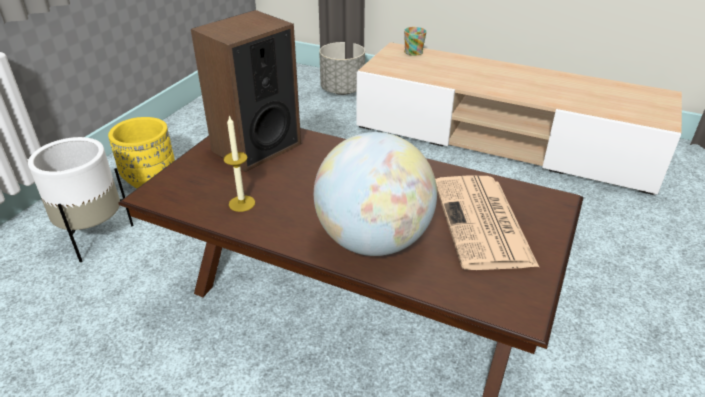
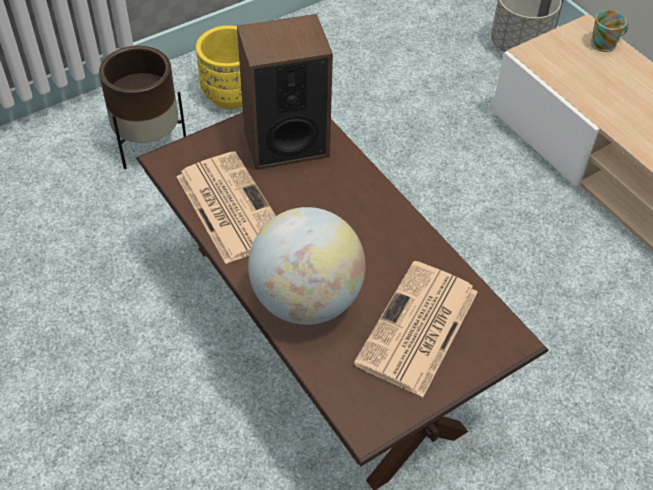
camera: 30 degrees right, 15 degrees up
white planter [28,137,134,262] -> brown planter [99,46,186,169]
candle [223,115,255,212] -> newspaper [176,151,276,264]

